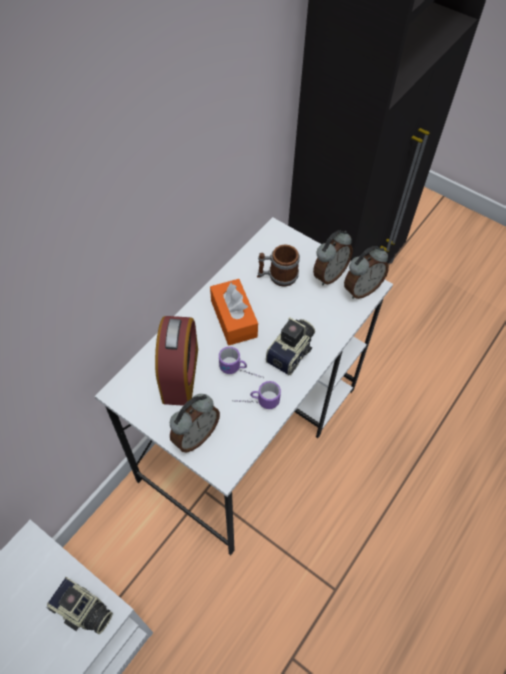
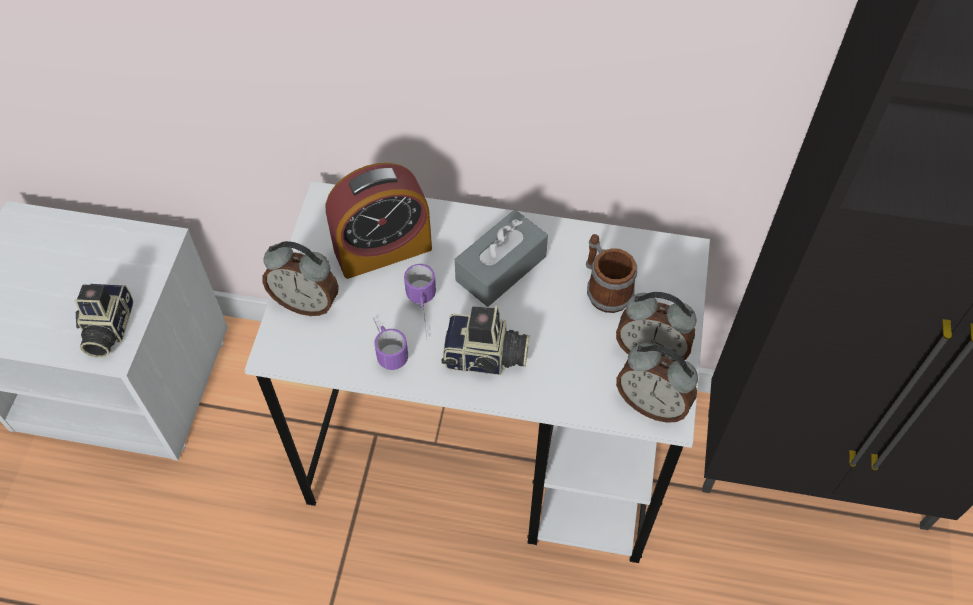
camera: 65 degrees right, 0 degrees up
orange tissue box [210,279,258,345] -> grey tissue box [455,210,548,307]

